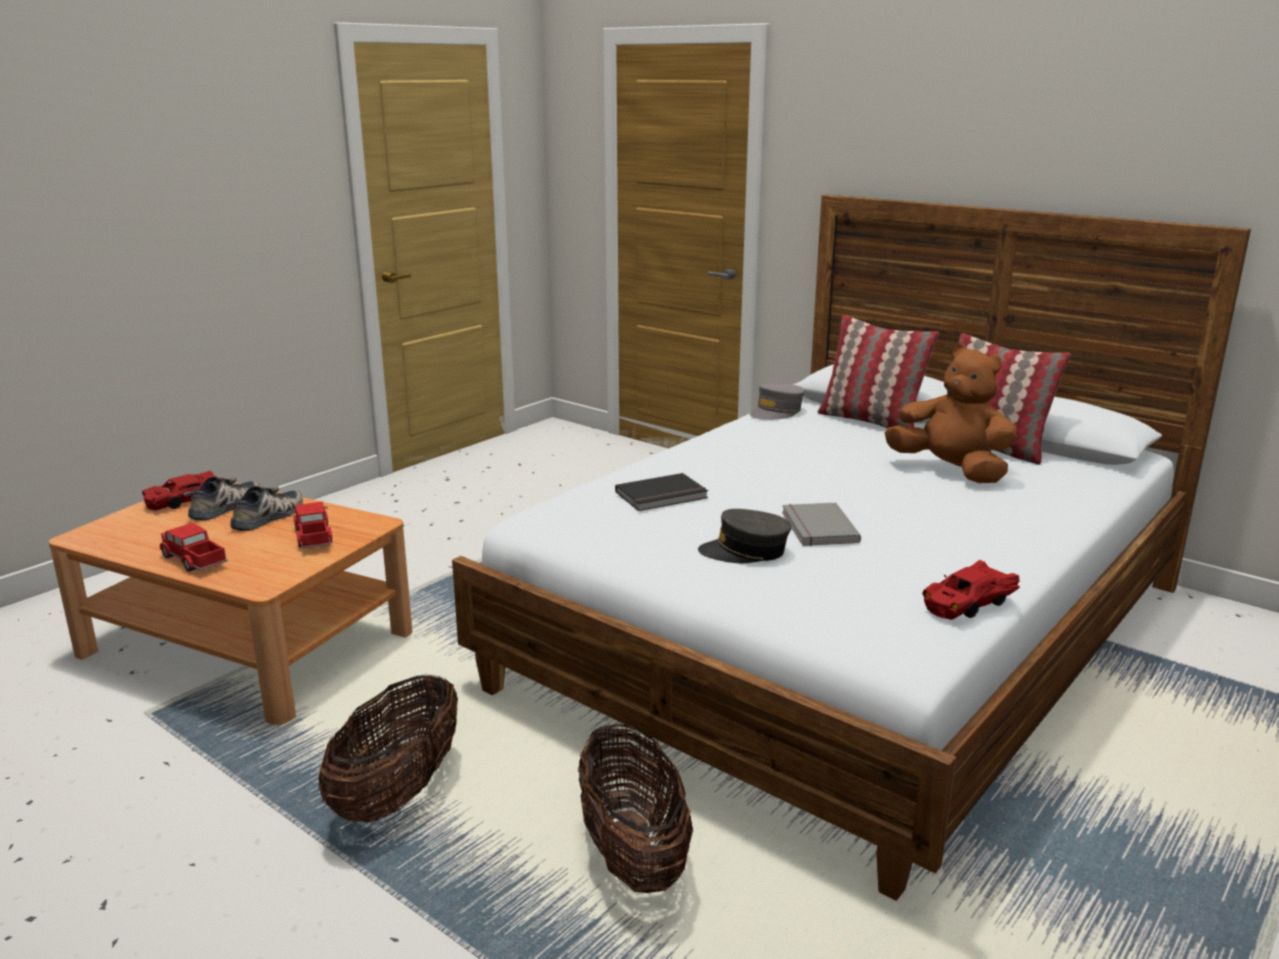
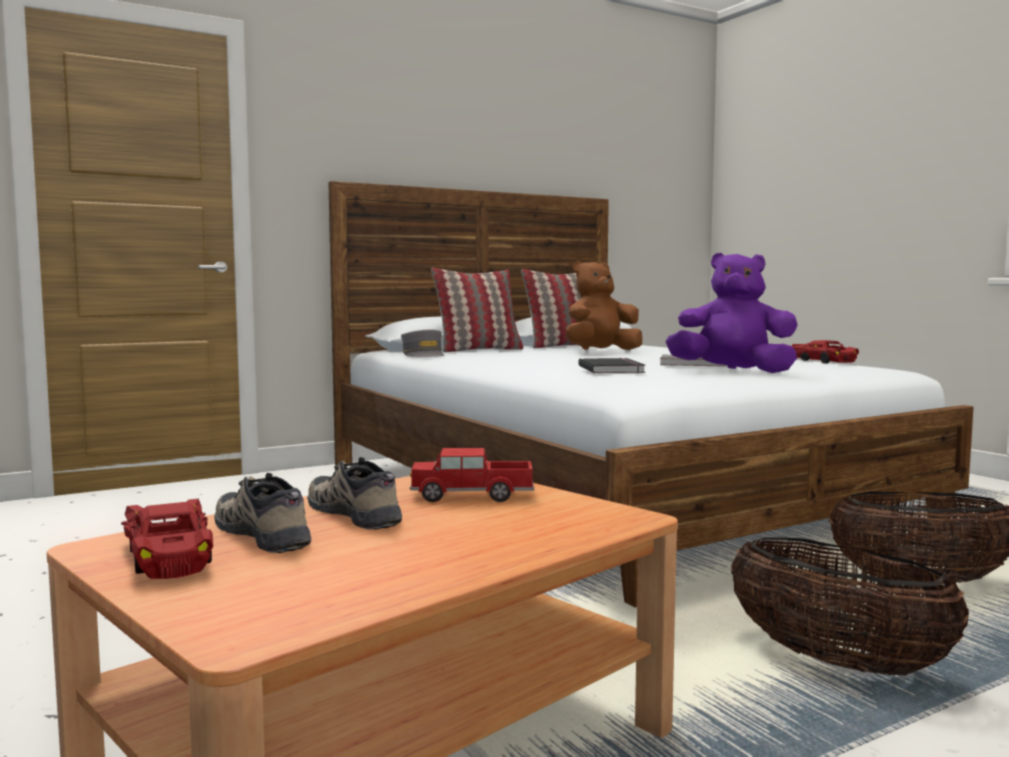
camera: 70 degrees left, 15 degrees down
toy truck [160,523,228,572] -> none
grey cap [698,509,792,563] -> purple plush toy [666,253,798,373]

